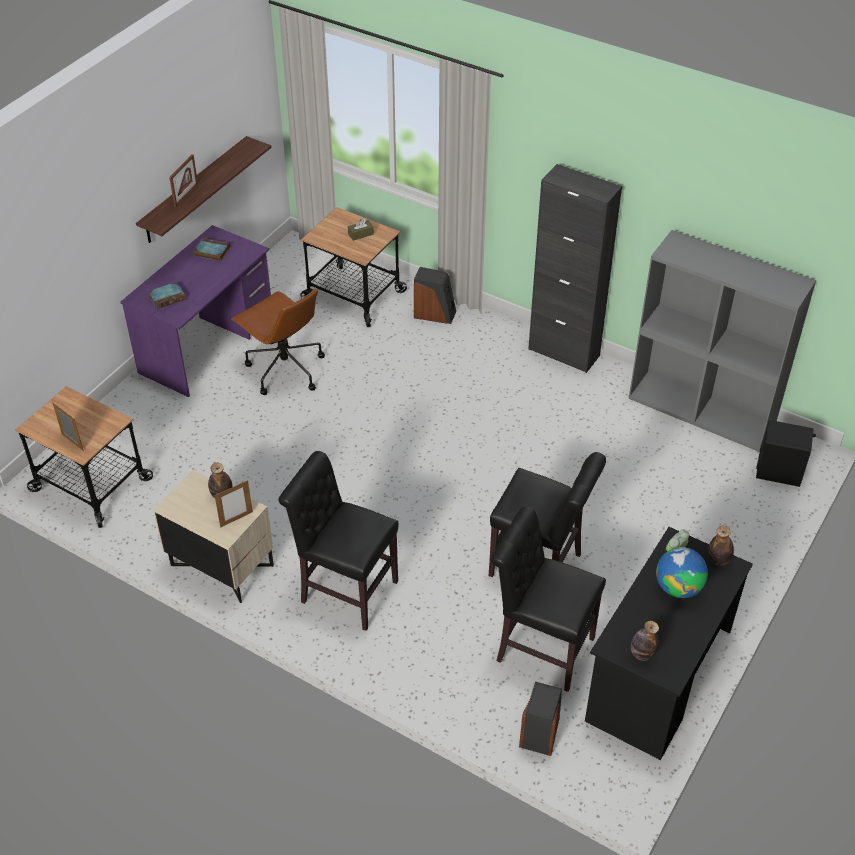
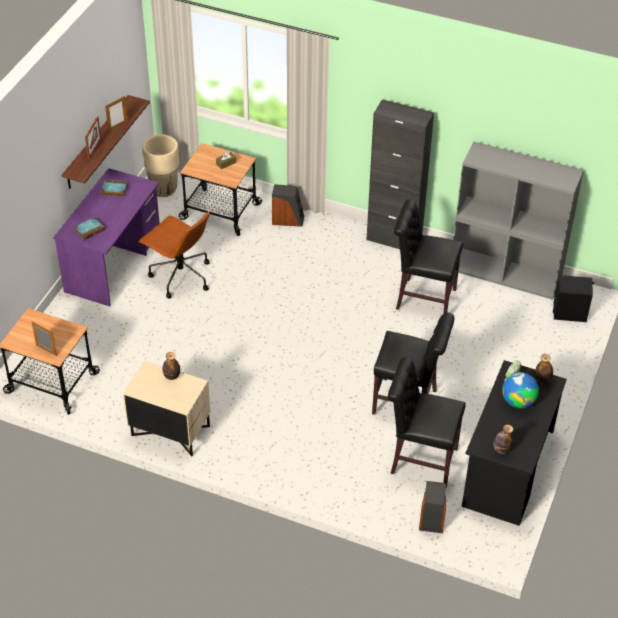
camera: 10 degrees left, 0 degrees up
picture frame [215,480,253,527] -> picture frame moved to [105,96,128,132]
black chair [279,451,399,631] -> black chair moved to [394,200,463,314]
none -> beige planter [142,134,179,197]

